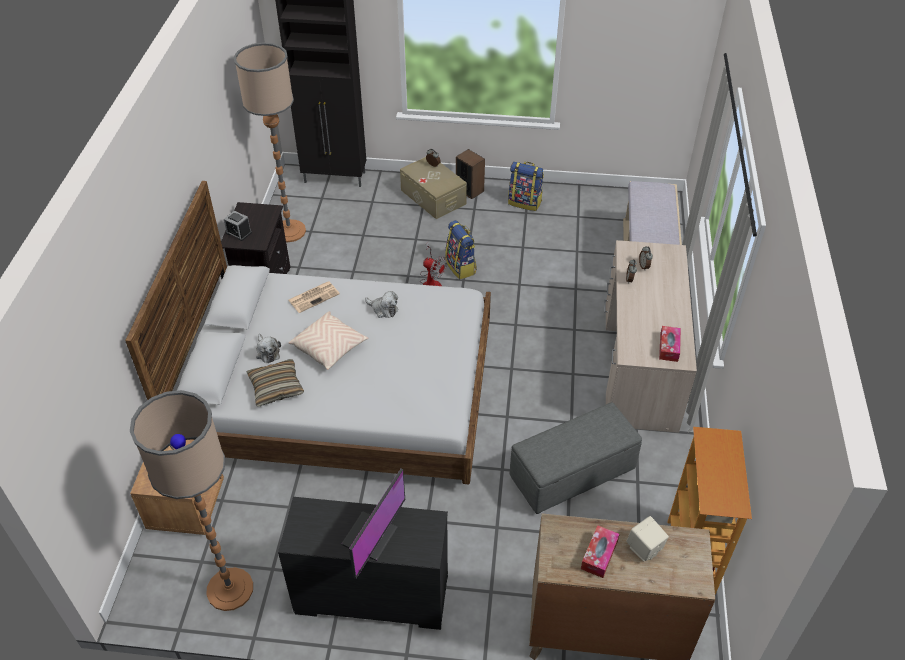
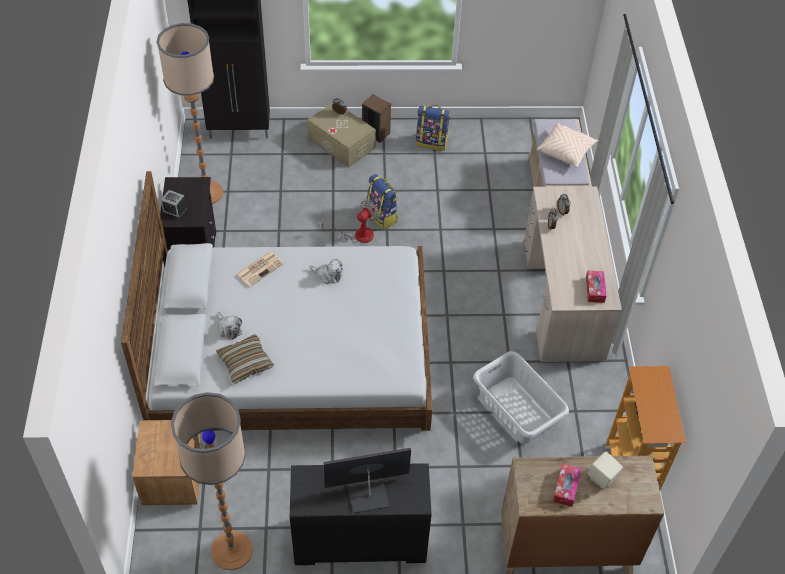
camera: 10 degrees left, 5 degrees up
beige pillow [289,311,369,370] -> beige pillow moved to [537,122,598,168]
monitor [341,468,405,579] -> monitor turned 120 degrees counterclockwise [323,448,411,513]
fan [420,242,447,286] -> fan turned 75 degrees counterclockwise [318,201,379,244]
grey ottoman [510,402,642,514] -> grey laundry basket [473,351,569,444]

